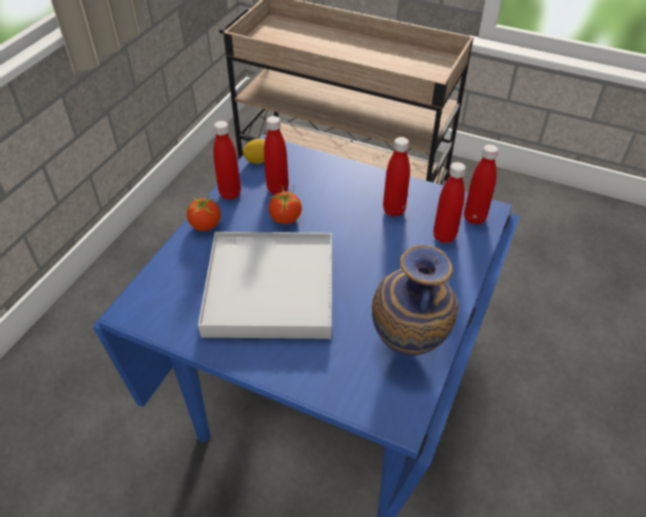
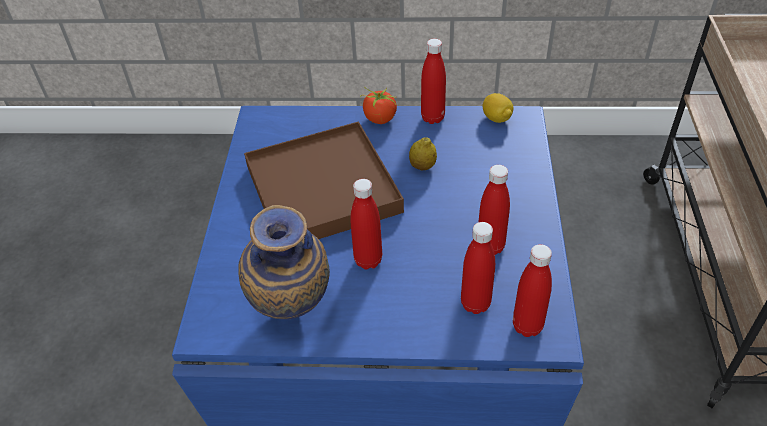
camera: 70 degrees right, 0 degrees up
white tray [198,232,332,339] -> brown tray [244,121,404,239]
red bottle [264,116,289,194] -> red bottle moved to [350,179,382,270]
tomato [269,184,302,224] -> lemon [409,137,437,170]

